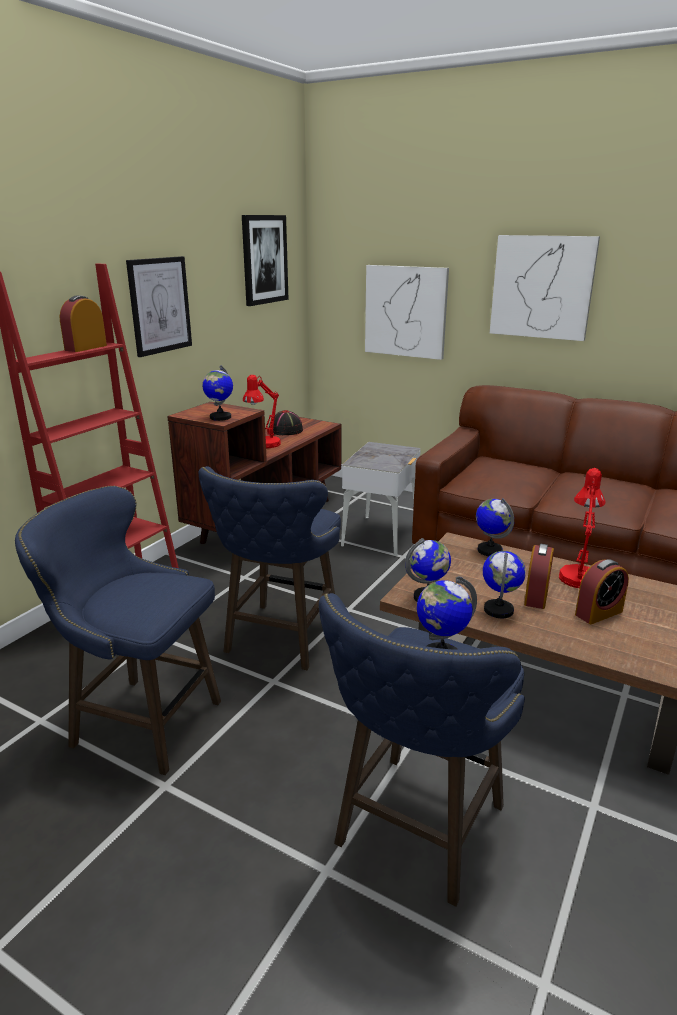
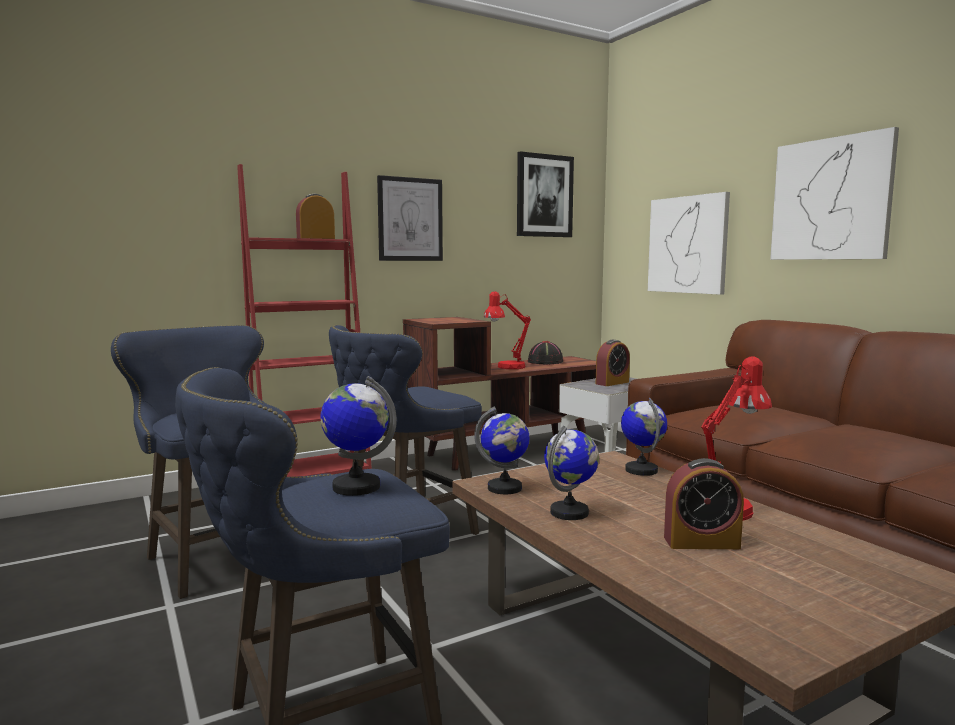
camera: 30 degrees right, 15 degrees down
globe [202,366,233,421] -> none
alarm clock [524,544,554,609] -> alarm clock moved to [596,340,630,386]

